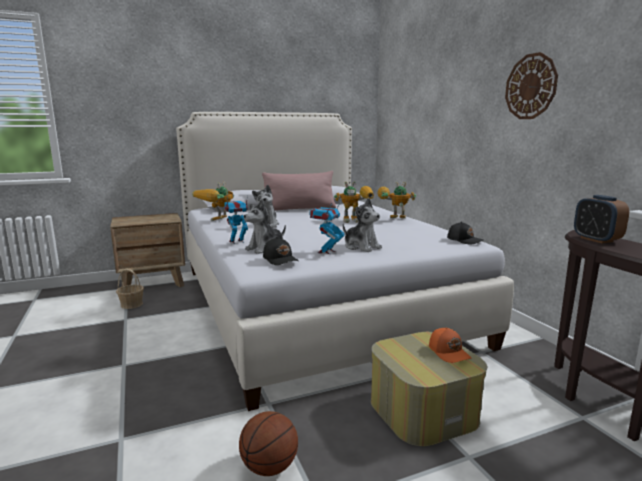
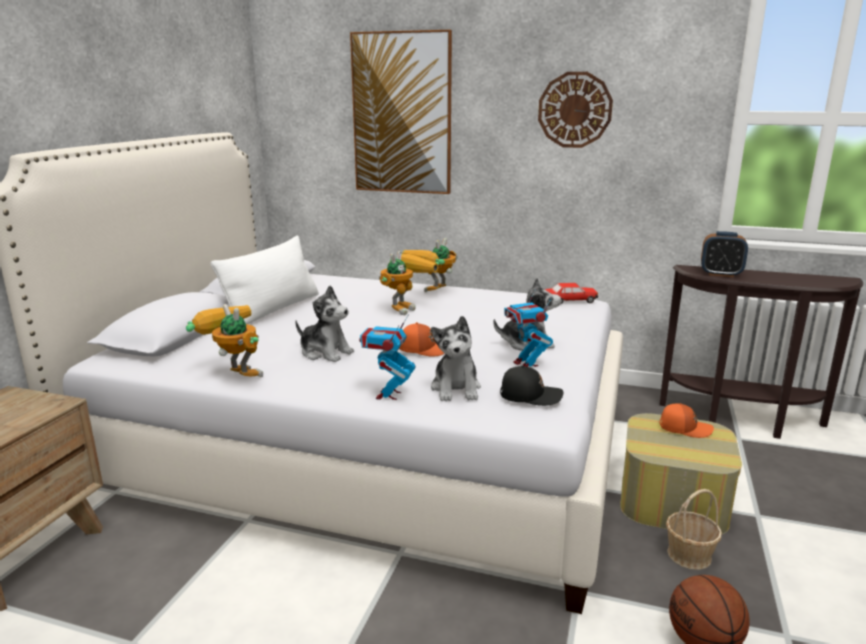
camera: 50 degrees left, 5 degrees up
basket [116,269,144,309] -> basket moved to [666,489,722,570]
toy robot [192,181,234,221] -> toy robot turned 150 degrees clockwise [186,304,263,377]
pink pillow [262,171,336,211] -> white pillow [211,236,319,324]
black cap [447,222,484,244] -> toy car [544,283,598,304]
none -> picture [350,30,452,194]
none -> orange cap [399,322,444,356]

